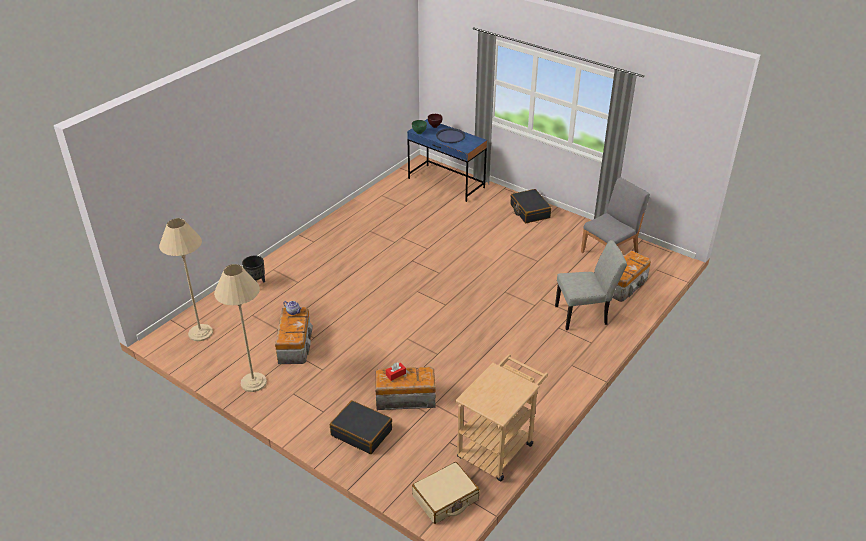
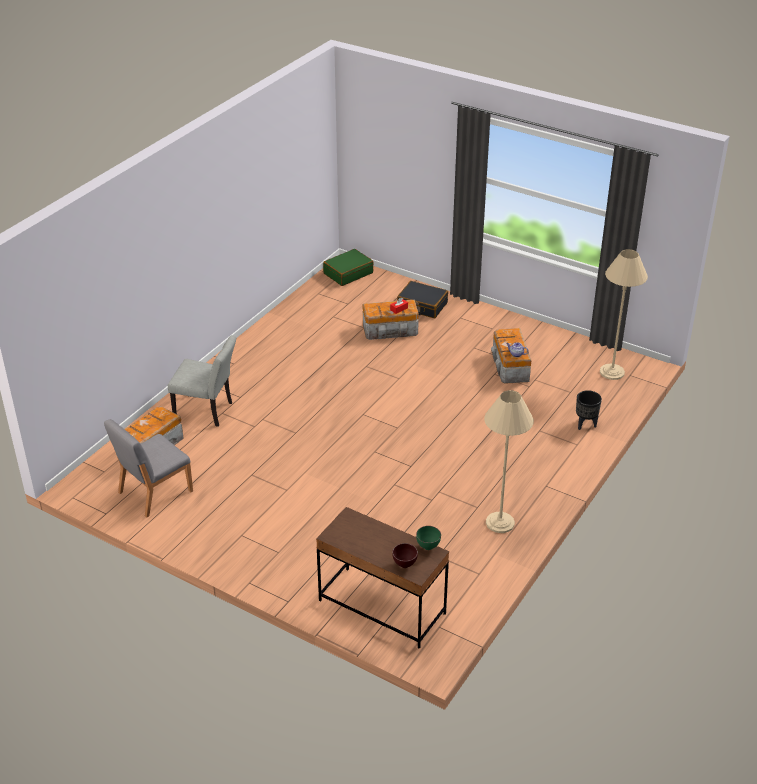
camera: 175 degrees right, 0 degrees up
beige floor lamp [214,264,267,392] -> beige floor lamp moved to [484,390,534,533]
blue desk [407,119,487,202] -> brown desk [316,507,449,649]
beige suitcase [412,462,479,524] -> green suitcase [323,249,374,286]
blue tray [436,128,465,143] -> none
beige cart [455,354,548,482] -> none
black suitcase [510,189,552,223] -> none
grey chair [555,240,627,330] -> grey chair turned 150 degrees counterclockwise [168,335,236,427]

